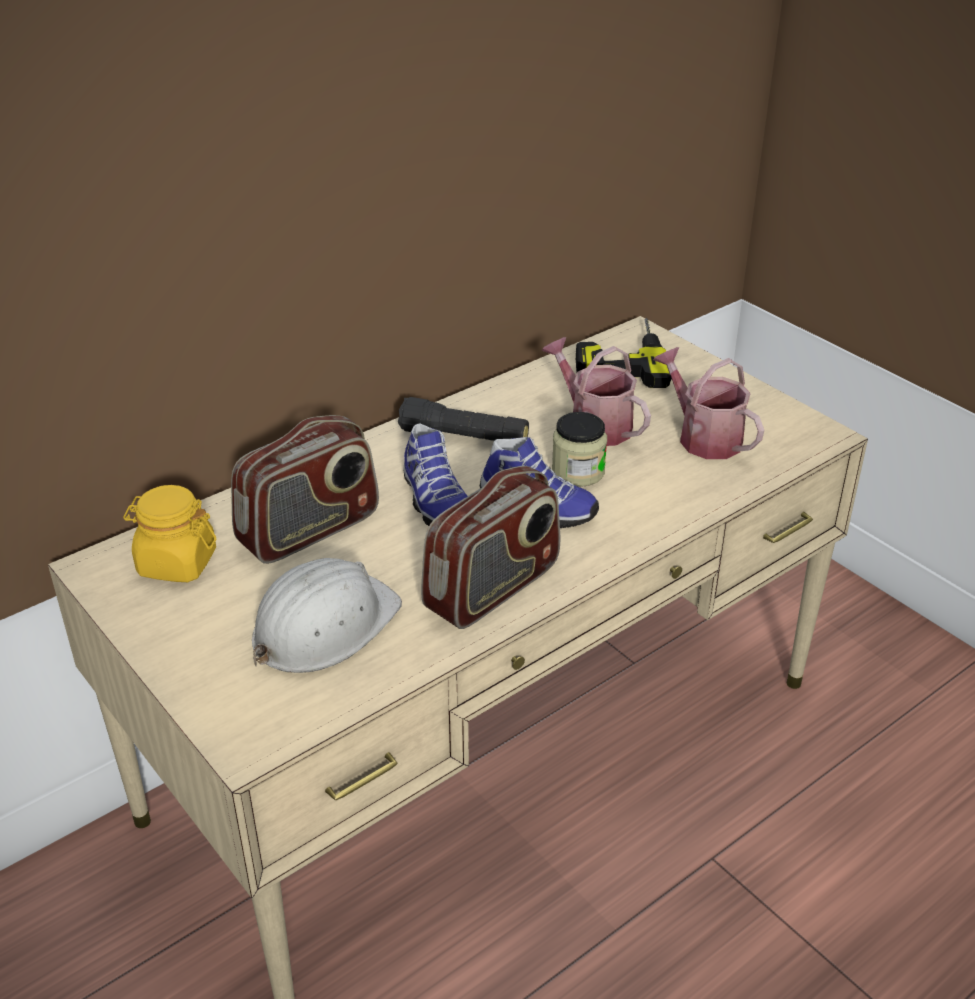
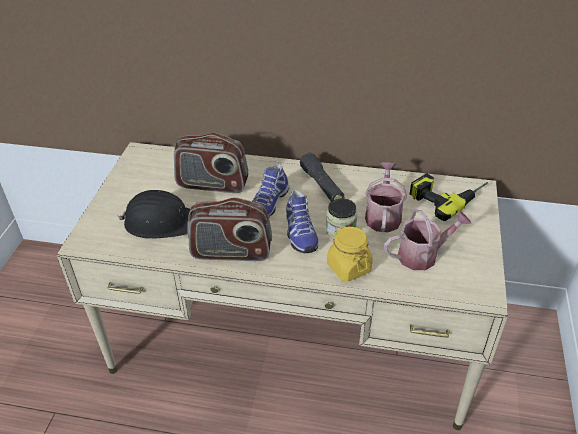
camera: 50 degrees right, 5 degrees up
yellow jar [123,485,216,582] -> yellow jar moved to [327,226,373,282]
white hard hat [252,558,402,673] -> black hard hat [118,190,193,239]
watering can [653,347,764,459] -> watering can turned 60 degrees clockwise [384,210,472,270]

